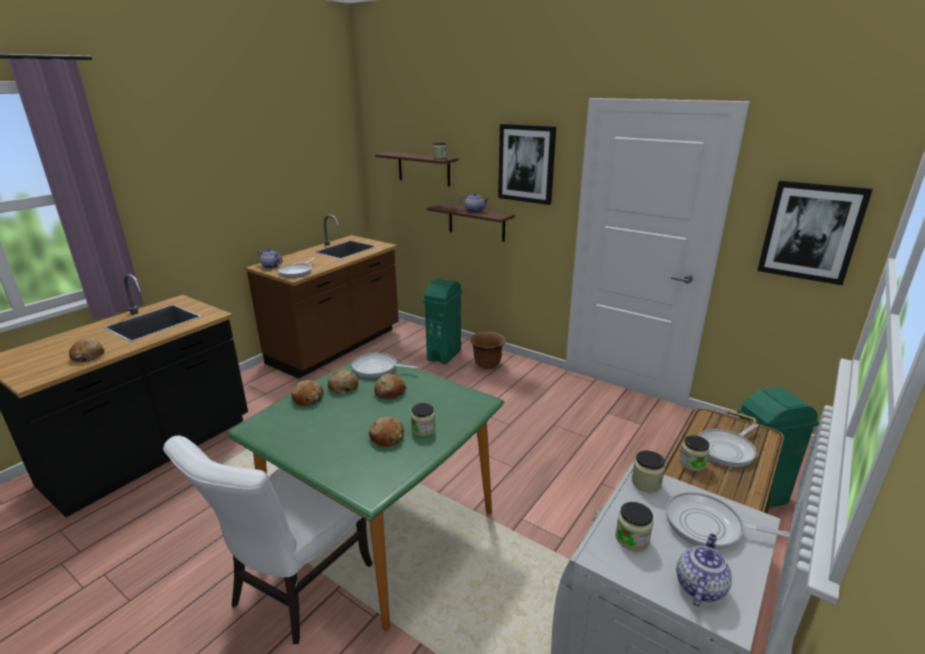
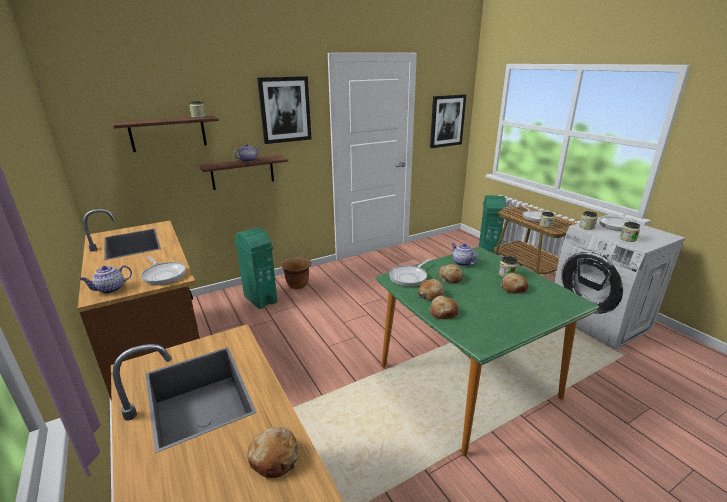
camera: 65 degrees left, 0 degrees up
white chair [163,435,373,644] -> none
teapot [676,534,732,606] -> teapot moved to [451,243,478,266]

